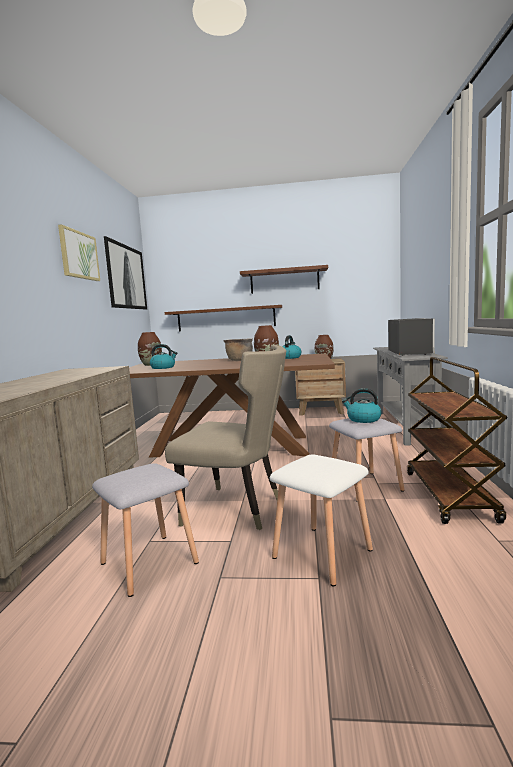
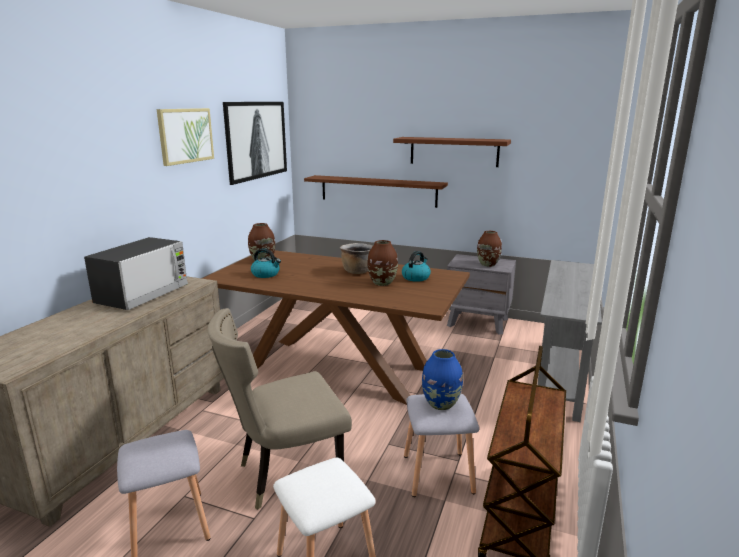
camera: 15 degrees right, 10 degrees up
beige chair [165,345,286,530] -> beige chair turned 120 degrees clockwise [208,308,352,510]
brown nightstand [295,359,346,416] -> grey nightstand [447,254,516,335]
kettle [342,388,382,423] -> blue vase [422,349,463,410]
microwave [388,318,435,356] -> microwave moved to [84,237,188,310]

